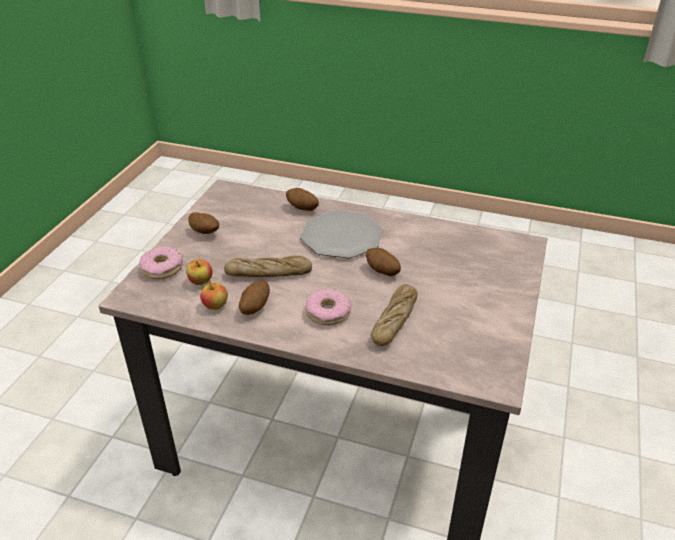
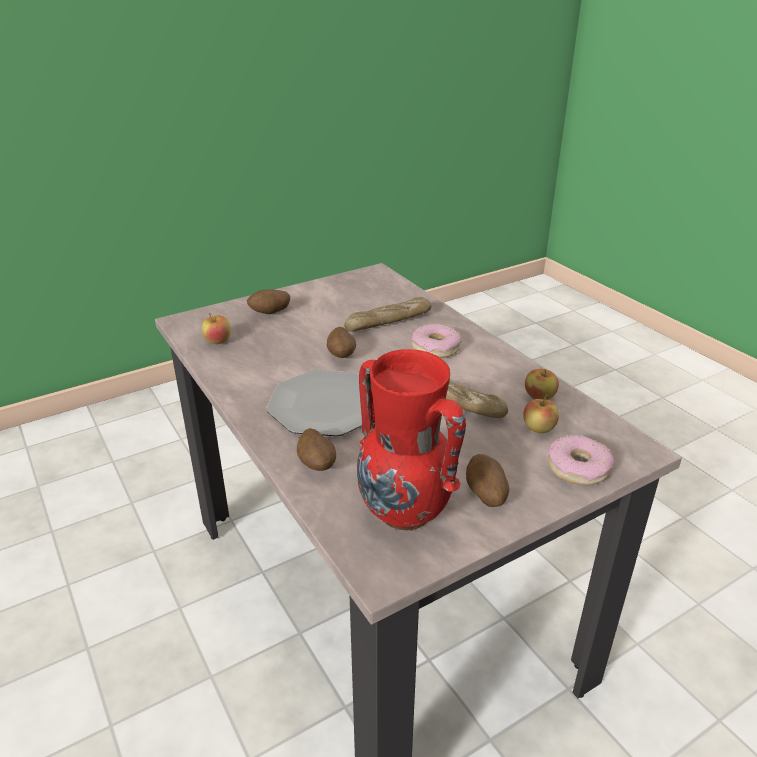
camera: 140 degrees left, 5 degrees down
potato [239,281,270,315] -> potato moved to [247,289,290,314]
none -> apple [202,313,231,344]
none -> red vase [357,349,466,531]

